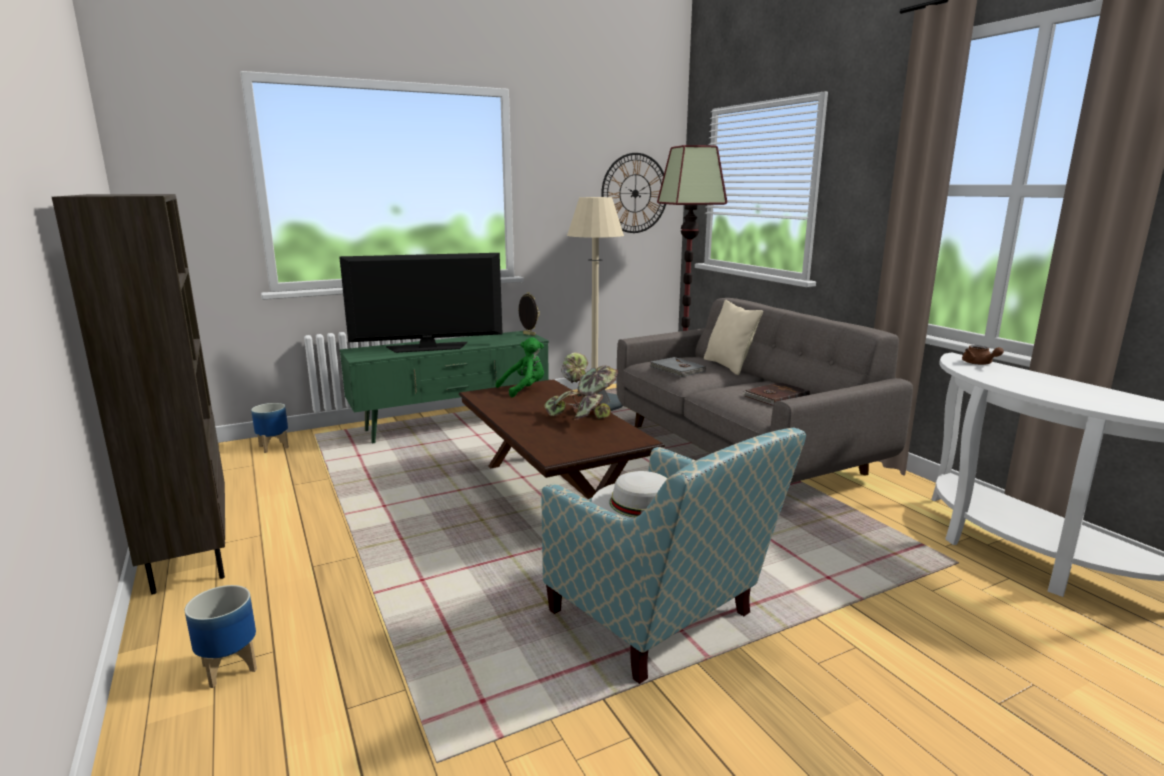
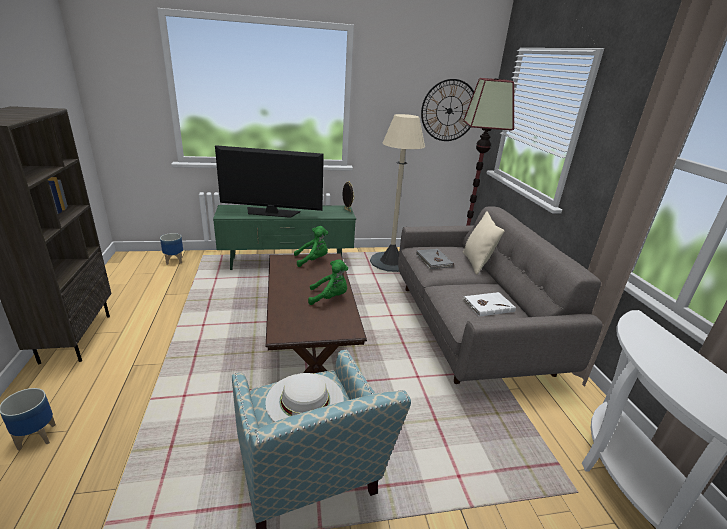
camera: 15 degrees right, 10 degrees up
potted plant [544,352,618,420] -> green plush toy [308,260,348,305]
brown book [743,382,810,406] -> white book [462,292,516,317]
brown teapot [962,345,1004,365] -> none

